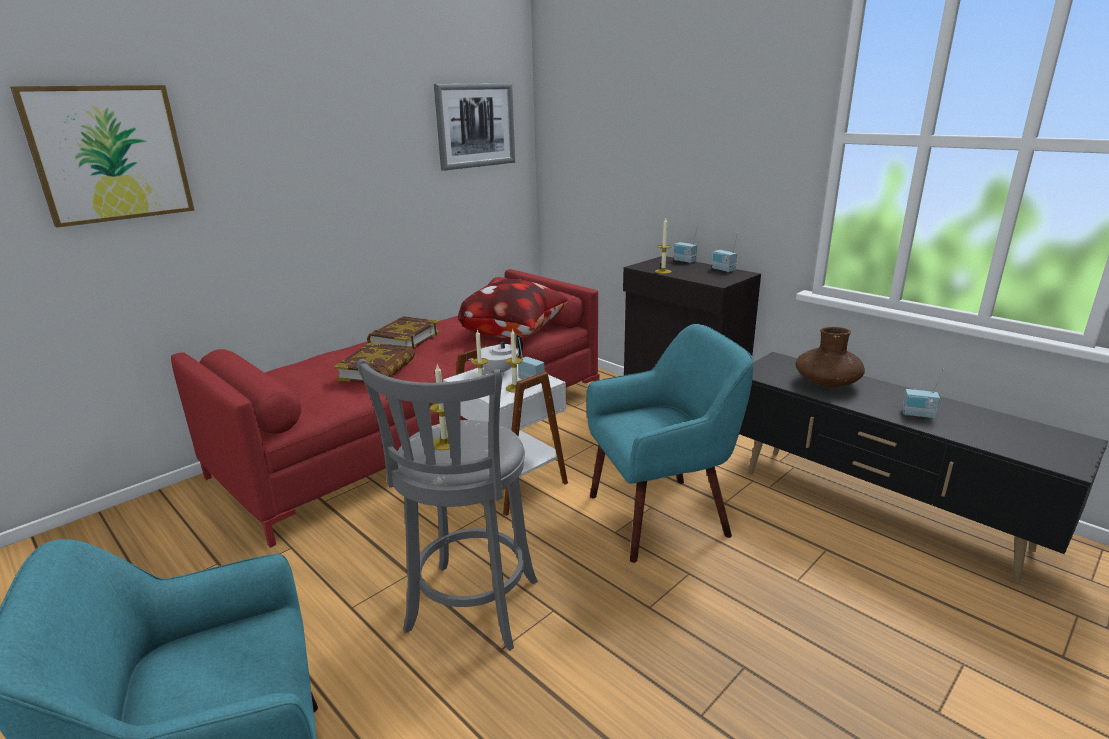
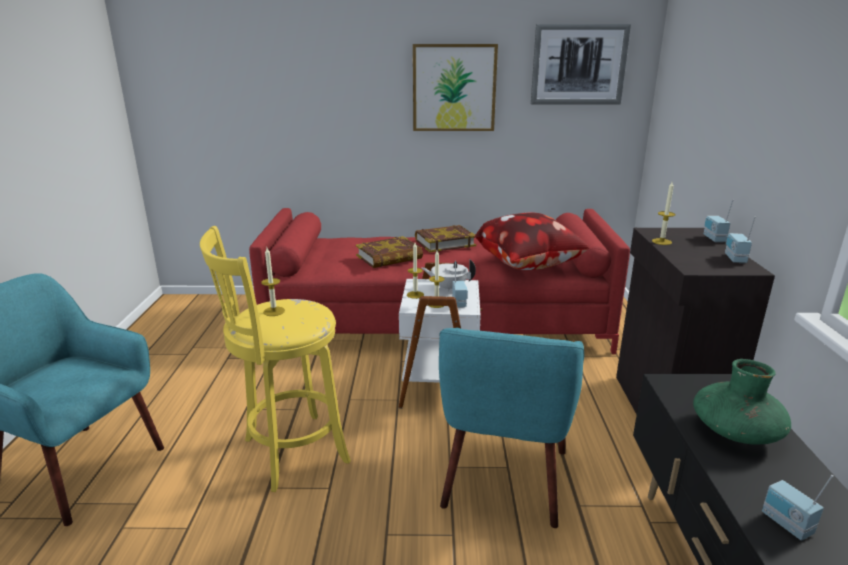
camera: 45 degrees right, 0 degrees up
picture [10,85,195,228] -> picture moved to [413,44,498,131]
grey stool [357,359,538,651] -> yellow stool [200,226,351,492]
turquoise armchair [586,324,753,563] -> turquoise armchair turned 75 degrees clockwise [439,328,584,528]
brown vase [796,327,865,387] -> green vase [693,359,791,445]

